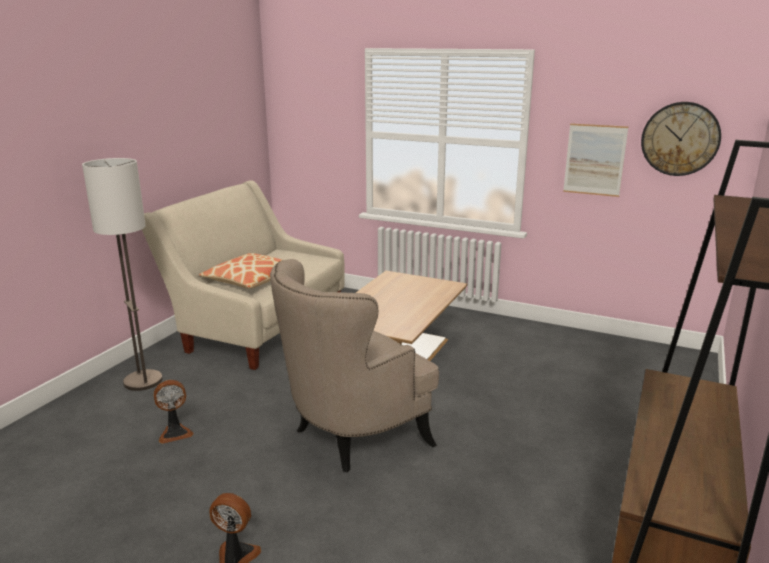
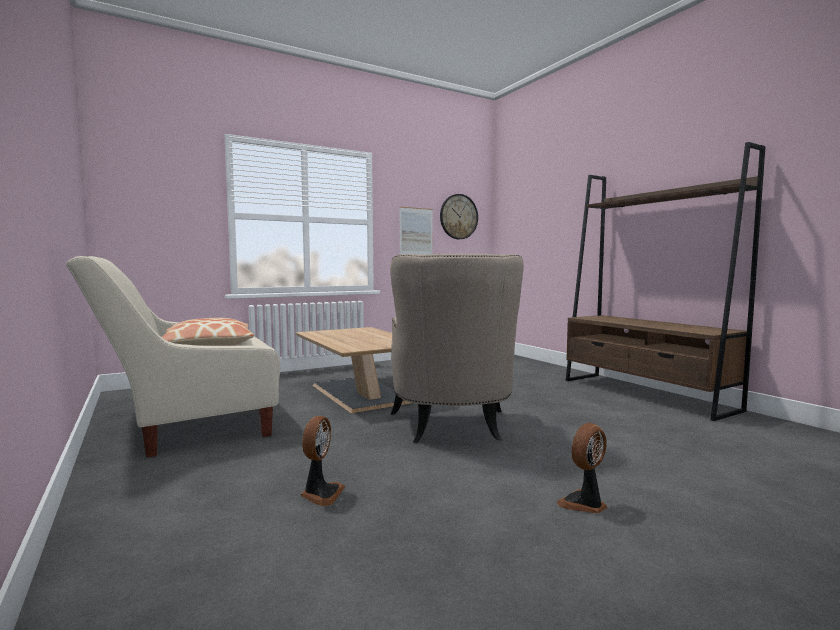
camera: 55 degrees left, 15 degrees down
floor lamp [82,158,163,391] -> none

